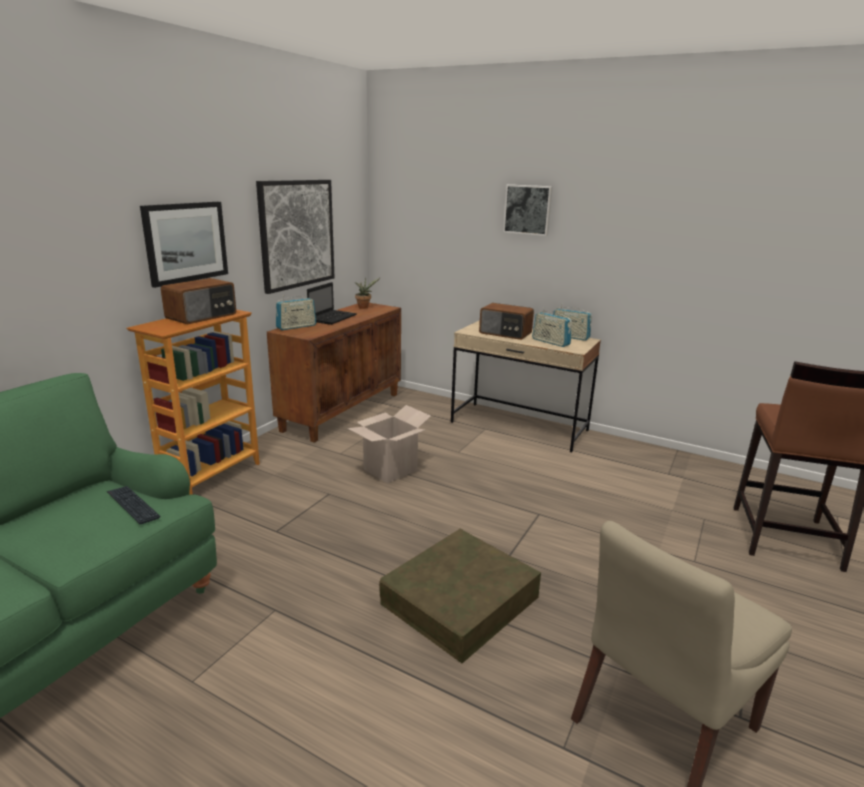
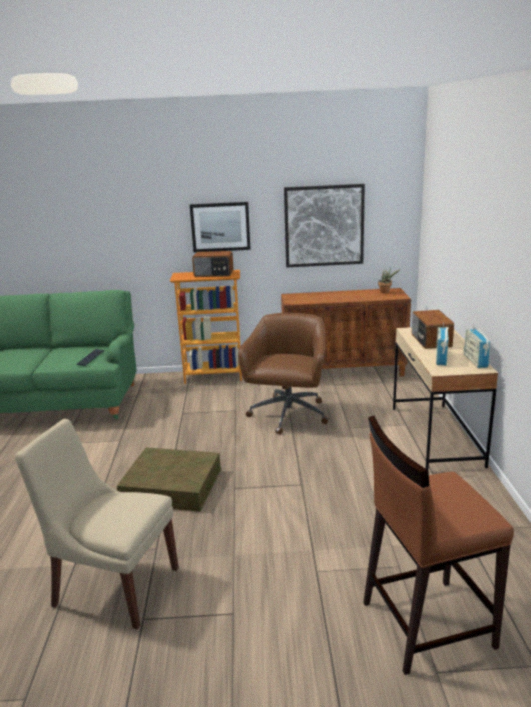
camera: 60 degrees right, 0 degrees up
radio [276,295,316,330] -> none
laptop [307,282,357,325] -> none
cardboard box [347,405,431,484] -> brown office chair [238,313,329,434]
picture [503,184,553,236] -> none

